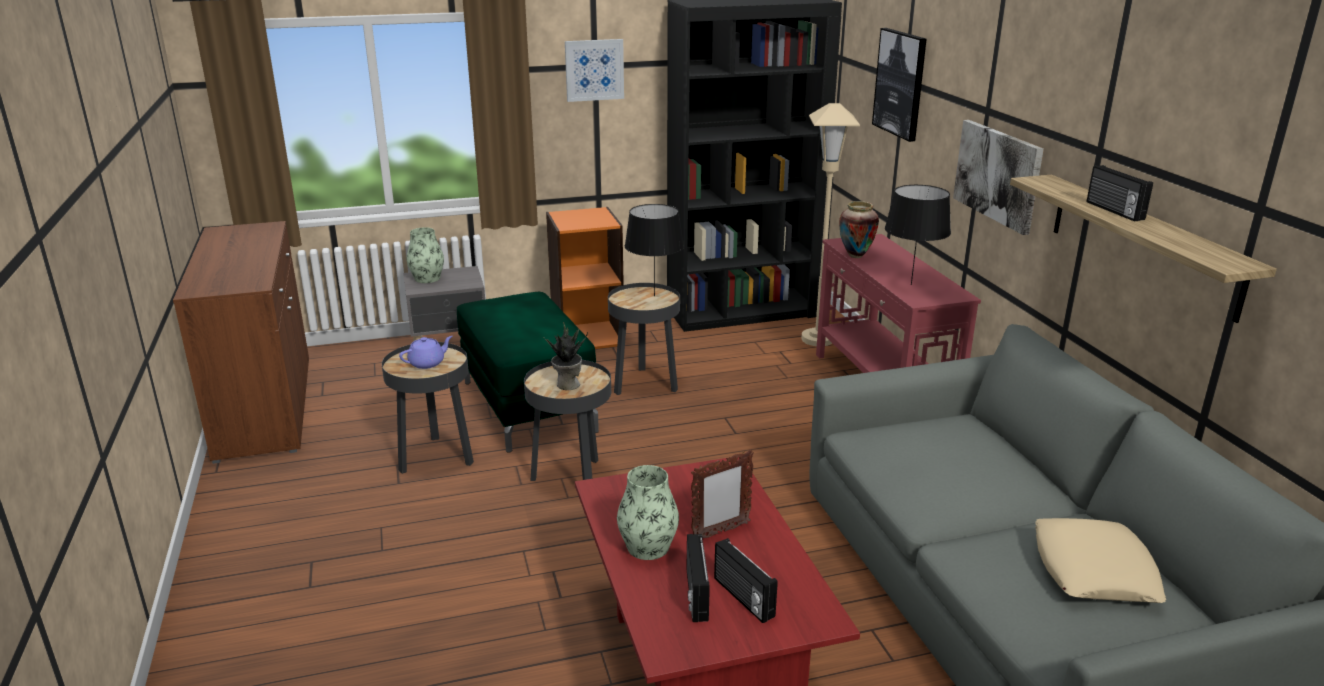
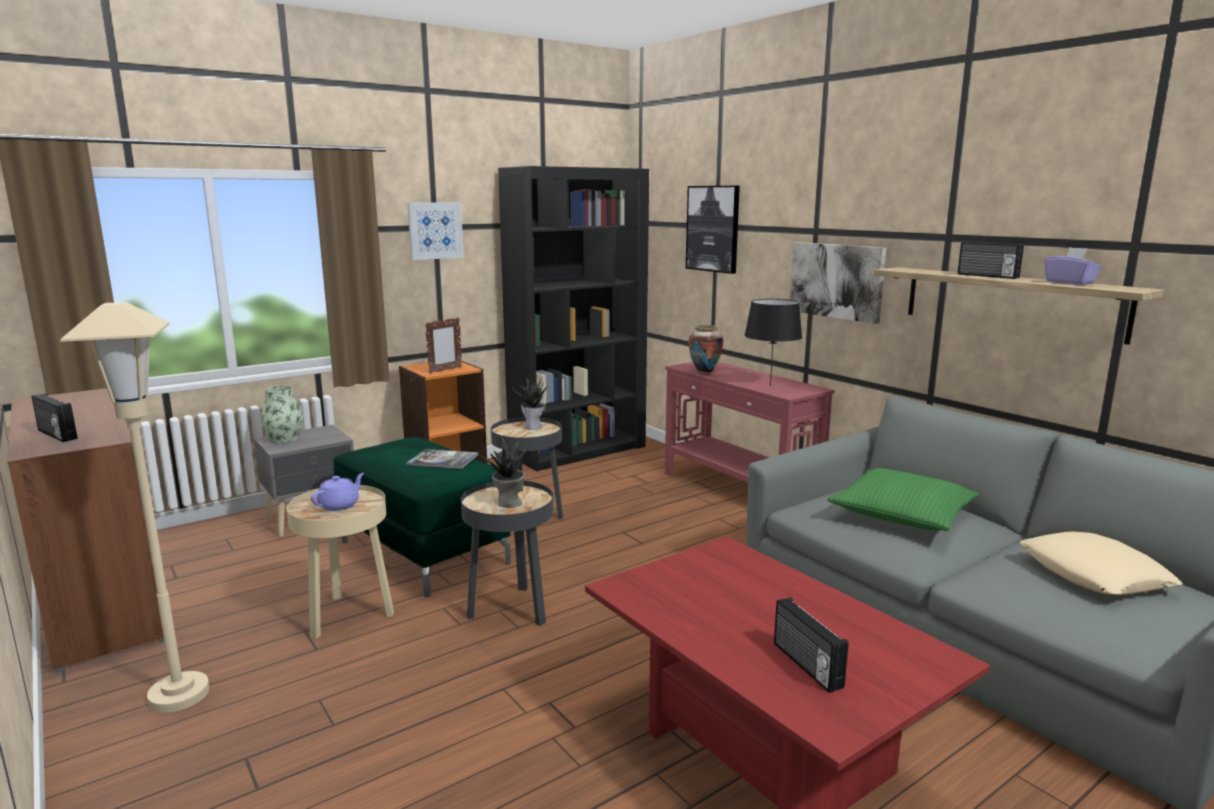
camera: 20 degrees left, 10 degrees down
black side table [382,342,474,474] -> beige side table [287,485,394,639]
vase [617,465,679,560] -> none
black table lamp [625,204,684,296] -> potted plant [513,377,548,430]
picture frame [691,449,754,538] -> picture frame moved to [425,317,462,373]
radio [714,538,778,623] -> radio moved to [31,393,77,442]
beige floor lamp [802,103,860,346] -> beige floor lamp moved to [60,302,210,713]
none -> book [406,449,479,469]
none -> green pillow [827,468,979,531]
none -> purple tissue box [1044,247,1102,285]

